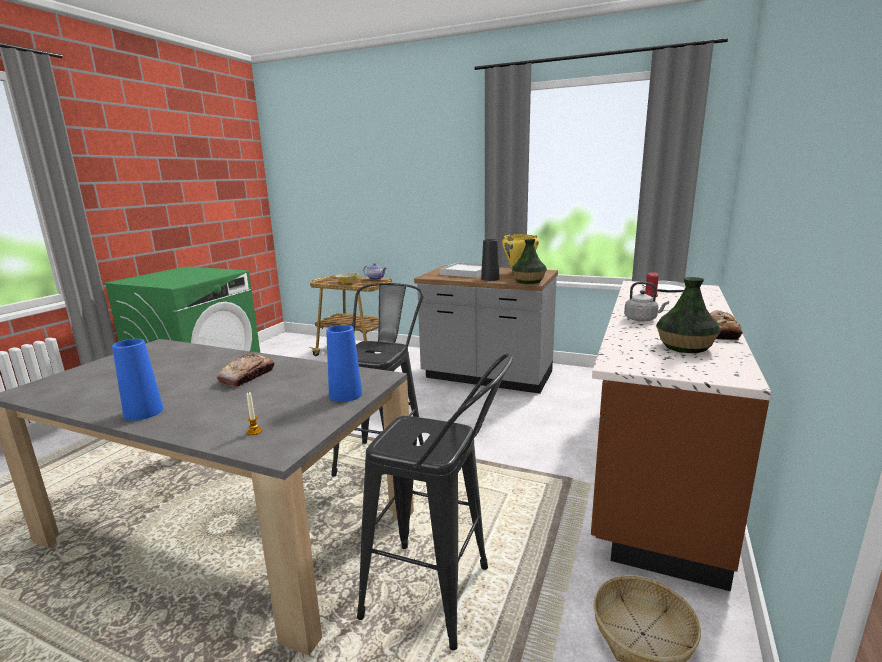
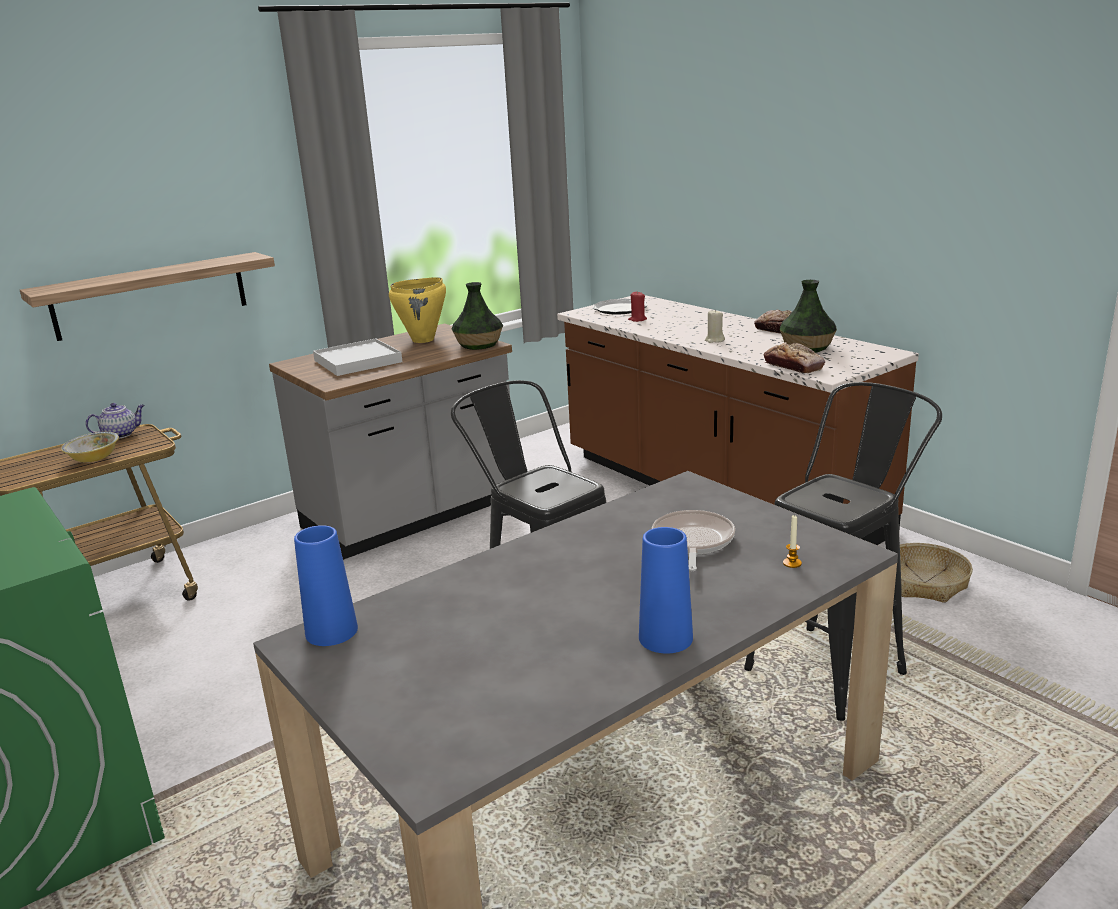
camera: 60 degrees left, 5 degrees up
bread [217,354,275,387] -> bread moved to [763,342,825,373]
blue vase [326,325,362,402] -> blue vase moved to [294,525,358,646]
black vase [481,239,500,281] -> none
grey kettle [624,282,669,322] -> beige candle [705,310,725,343]
none -> shelf [20,252,275,341]
none -> frying pan [652,510,735,571]

